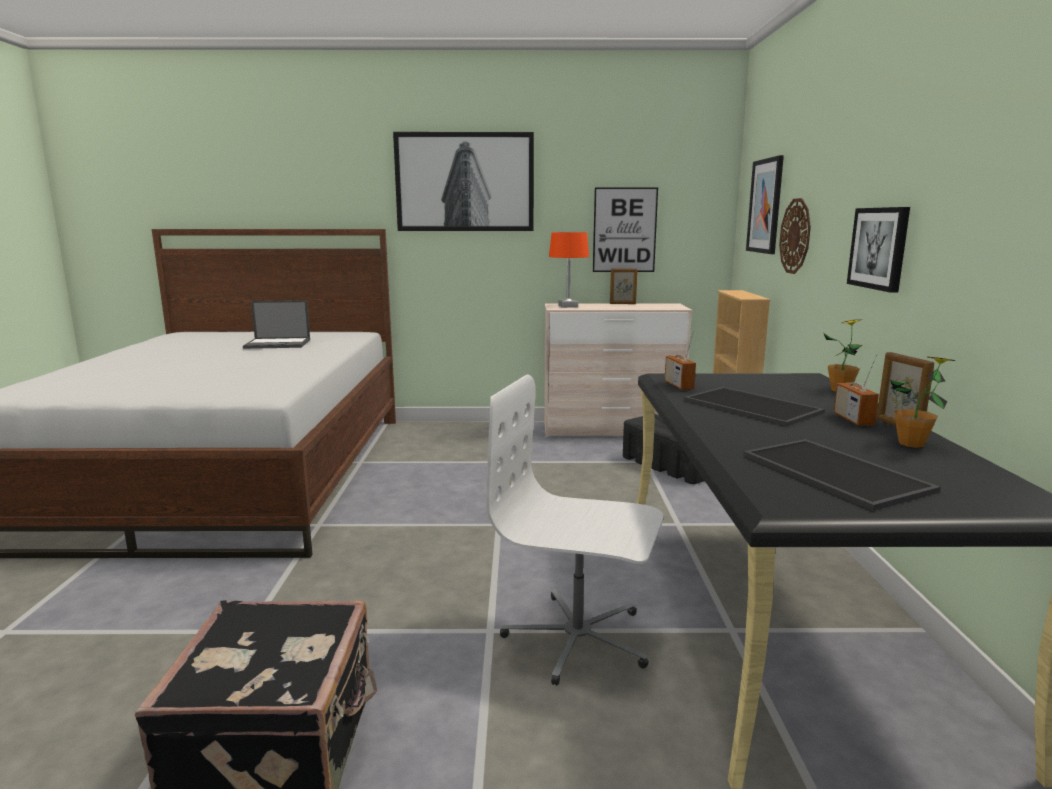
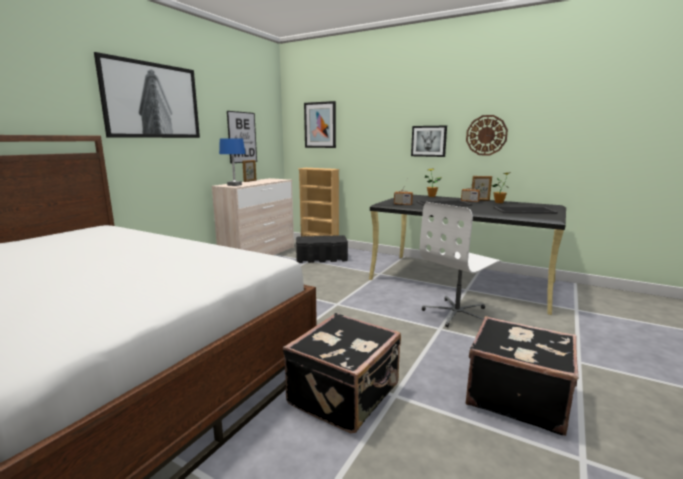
camera: 60 degrees left, 0 degrees up
laptop [243,300,310,349] -> none
orange table lamp [549,232,589,308] -> blue table lamp [219,138,246,186]
wall clock [779,198,811,274] -> wall clock moved to [466,115,508,156]
none -> black suitcase [283,313,401,433]

